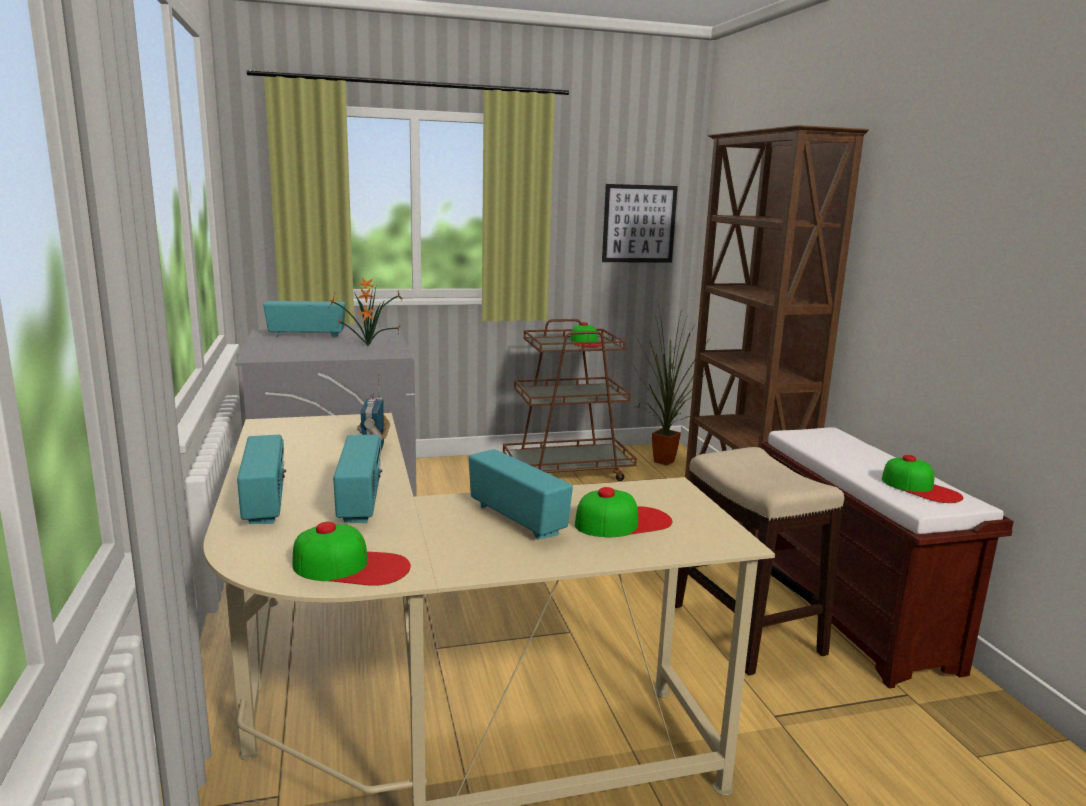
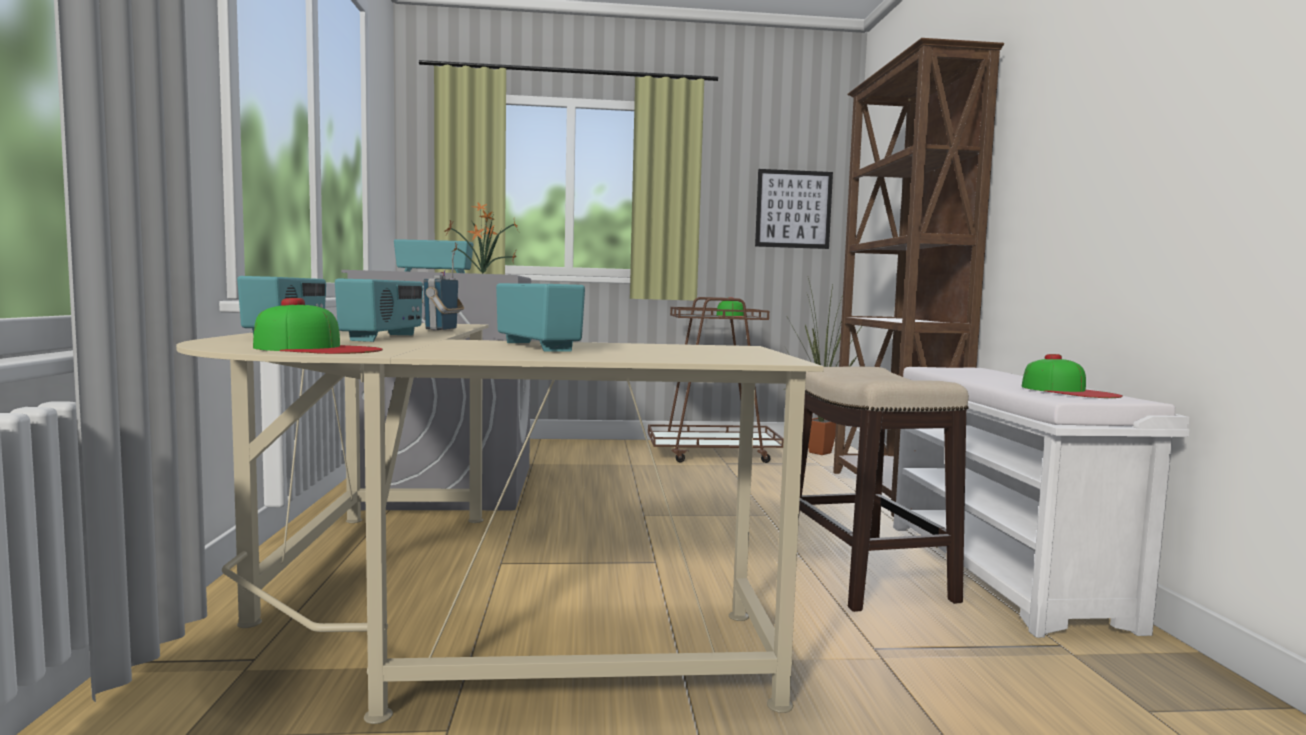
camera: 10 degrees right, 10 degrees down
cap [575,487,672,537] -> none
brown bench [758,427,1014,688] -> white bench [893,367,1190,638]

